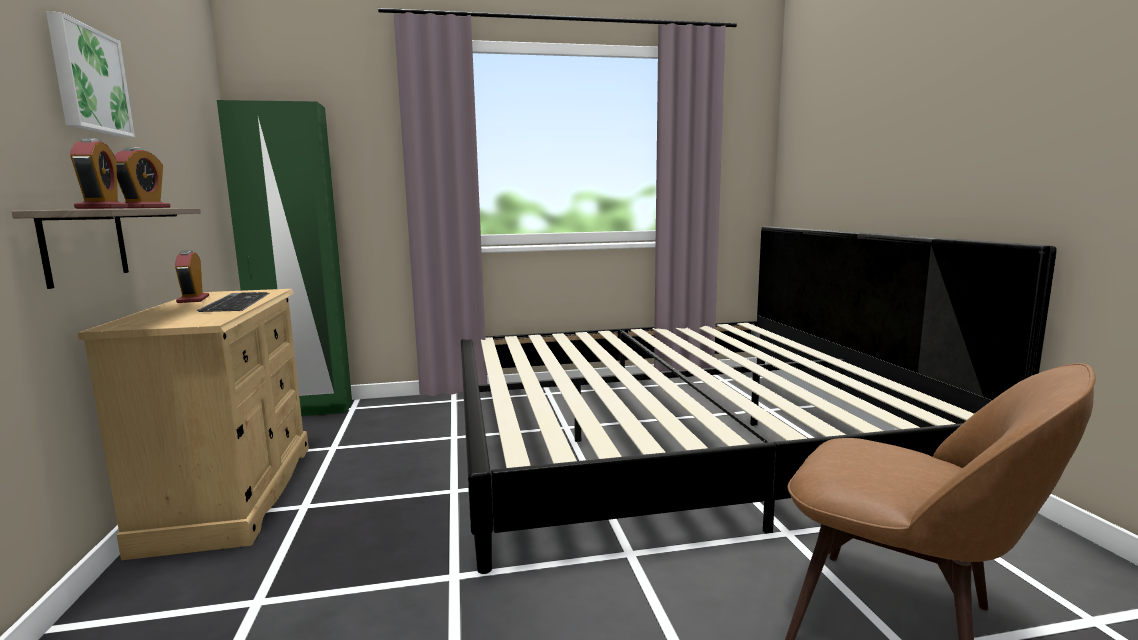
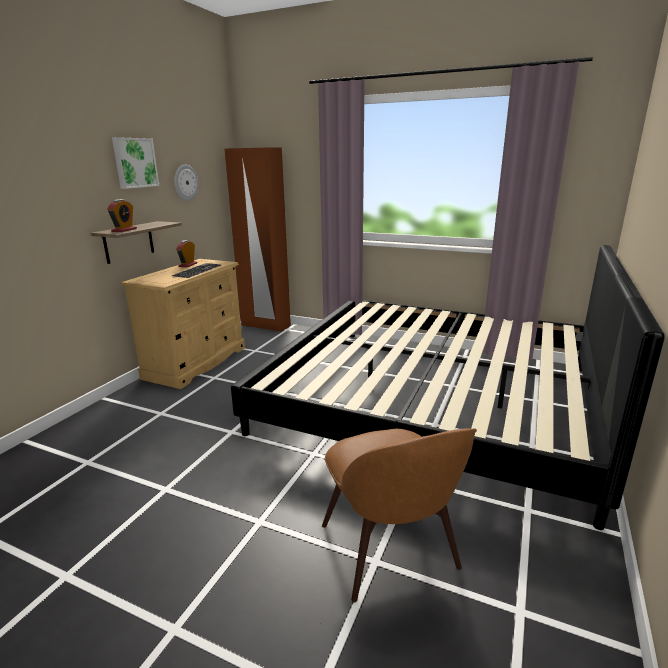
camera: 35 degrees right, 10 degrees up
alarm clock [114,147,171,208] -> none
green wardrobe [217,100,352,416] -> brown wardrobe [225,147,291,332]
none -> wall clock [174,165,198,201]

